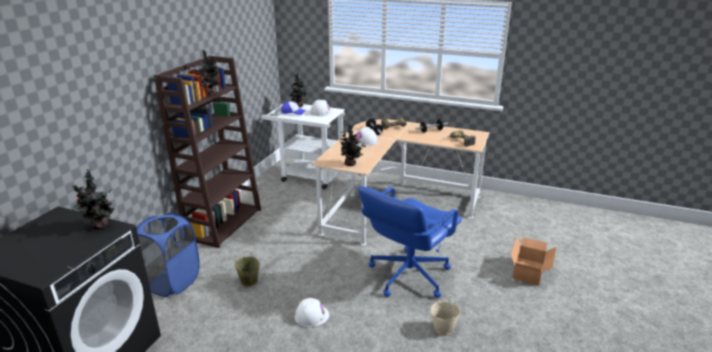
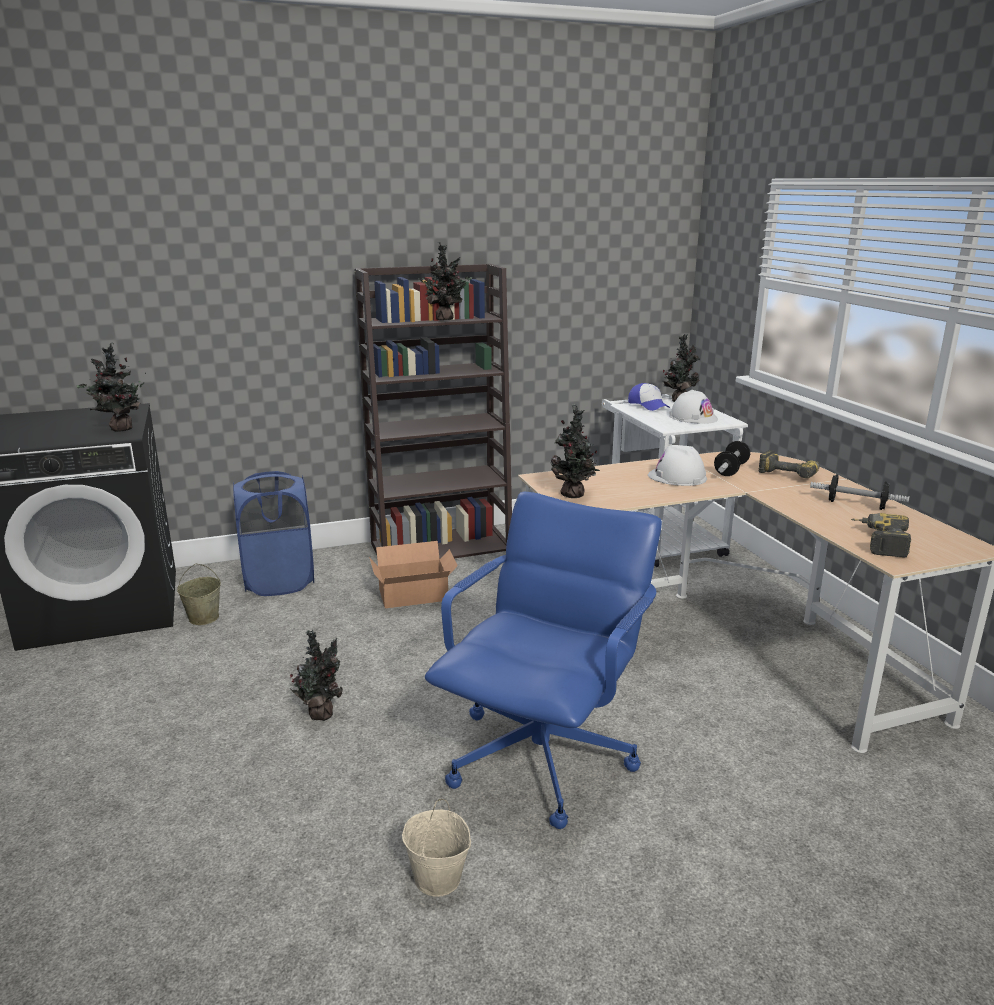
camera: 50 degrees right, 5 degrees down
beige bucket [235,251,260,286] -> beige bucket moved to [177,564,221,625]
white hard hat [295,298,329,327] -> potted plant [290,630,343,721]
blue office chair [358,186,462,298] -> blue office chair turned 120 degrees clockwise [425,492,662,829]
cardboard box [511,236,557,285] -> cardboard box moved to [369,541,458,608]

